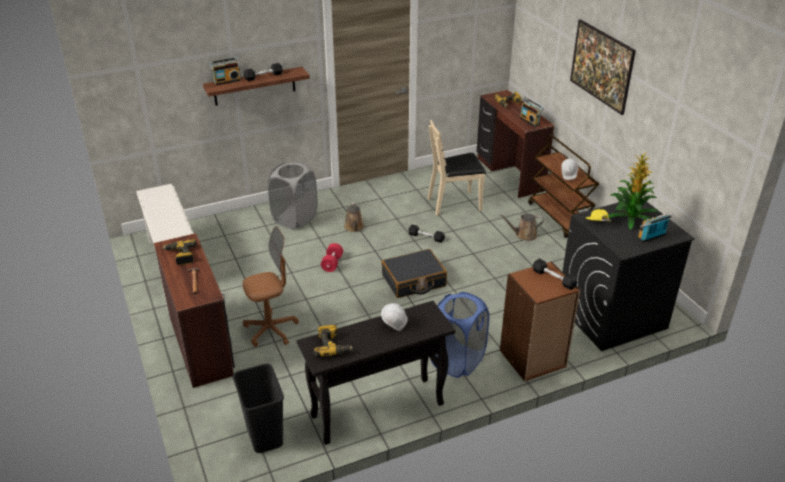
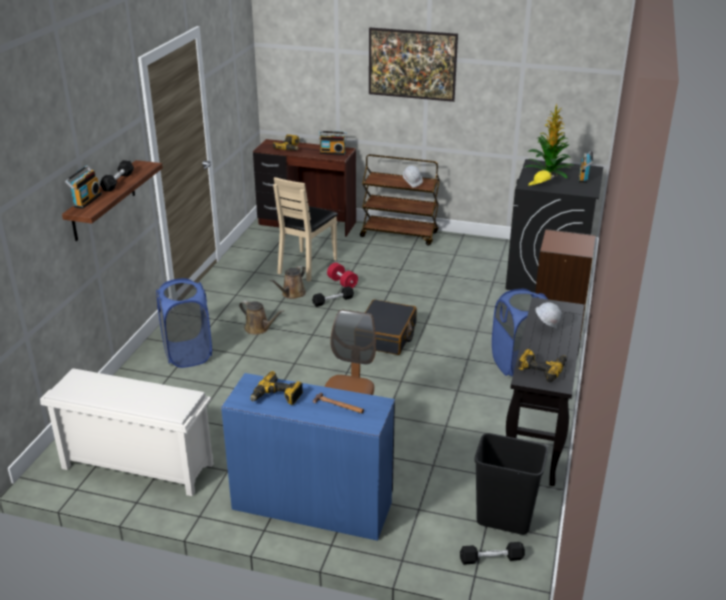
camera: 50 degrees left, 5 degrees down
brown desk [154,233,235,388] -> blue desk [221,373,395,541]
grey laundry basket [268,161,317,229] -> blue laundry basket [156,278,212,368]
red dumbbell [321,243,343,272] -> red dumbbell moved to [327,263,358,288]
brown watering can [499,213,544,241] -> brown watering can moved to [270,266,306,299]
black dumbbell [533,259,578,290] -> black dumbbell moved to [460,542,525,565]

